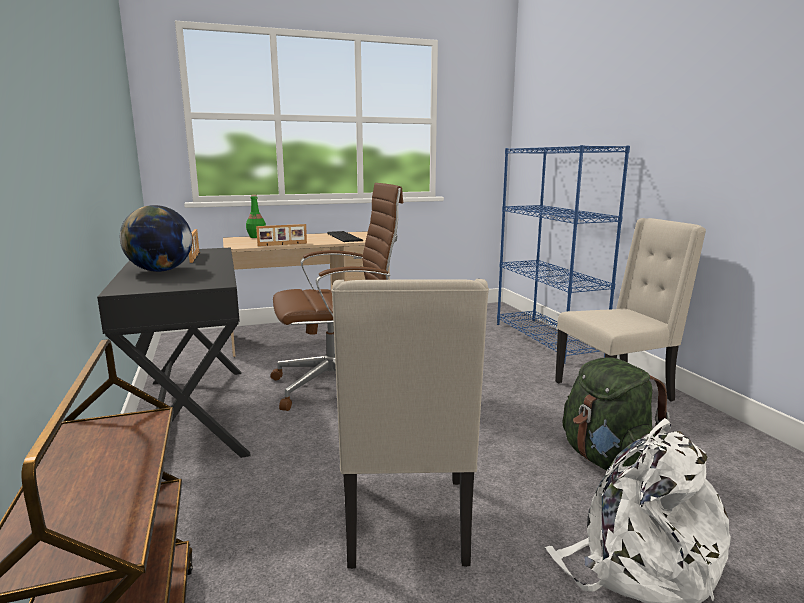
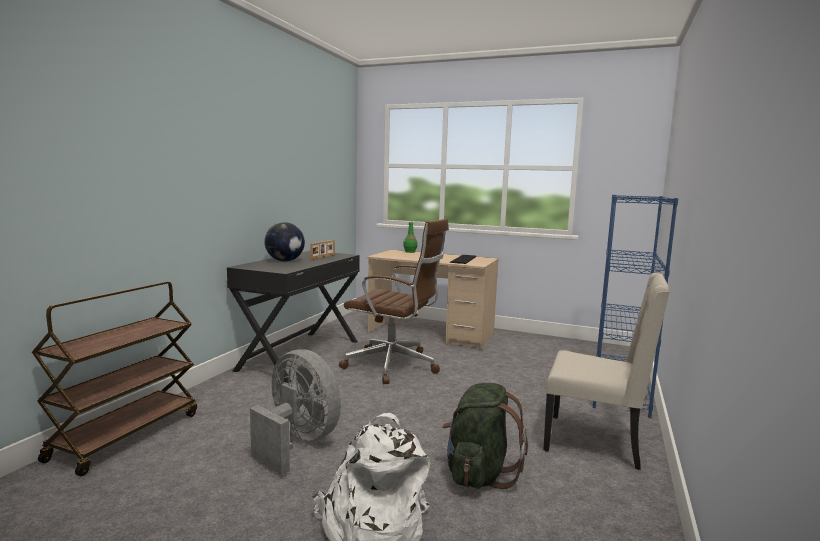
camera: 40 degrees right, 5 degrees down
picture frame [256,224,307,246] -> none
beige chair [331,279,489,569] -> grey fan [250,349,341,475]

